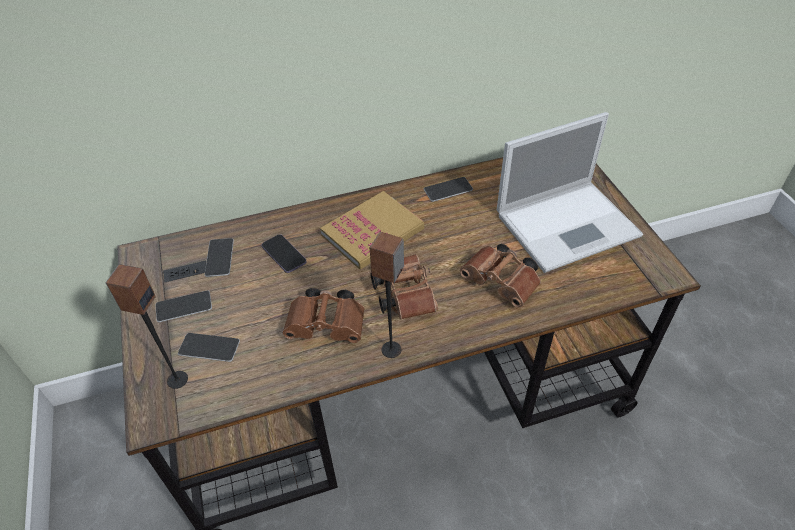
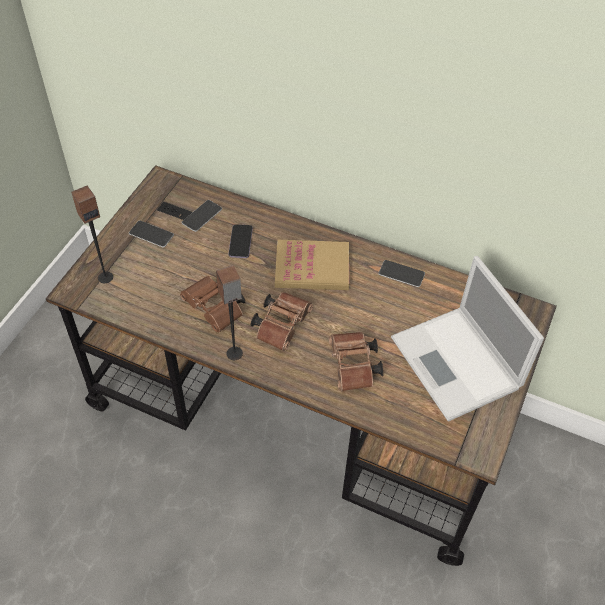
camera: 40 degrees right, 5 degrees up
phone [178,333,240,362] -> none
laptop [497,112,643,273] -> laptop turned 45 degrees clockwise [391,256,544,422]

